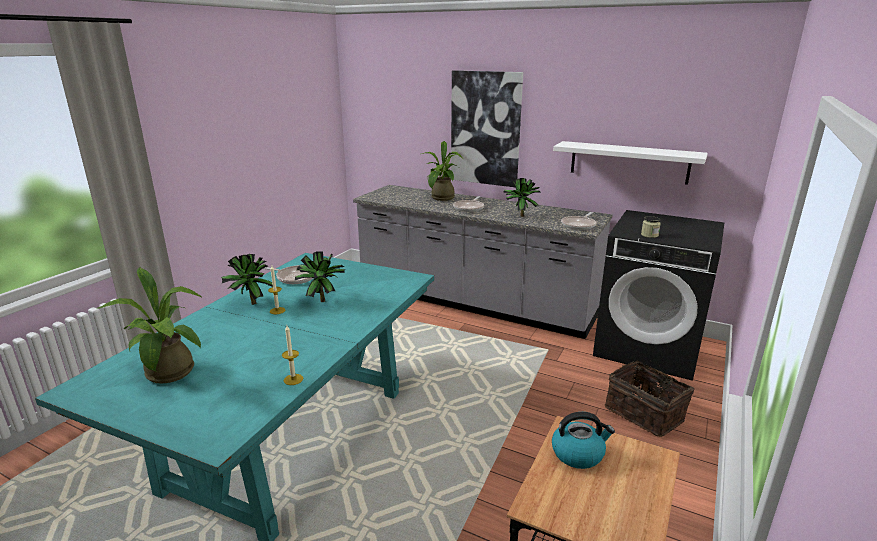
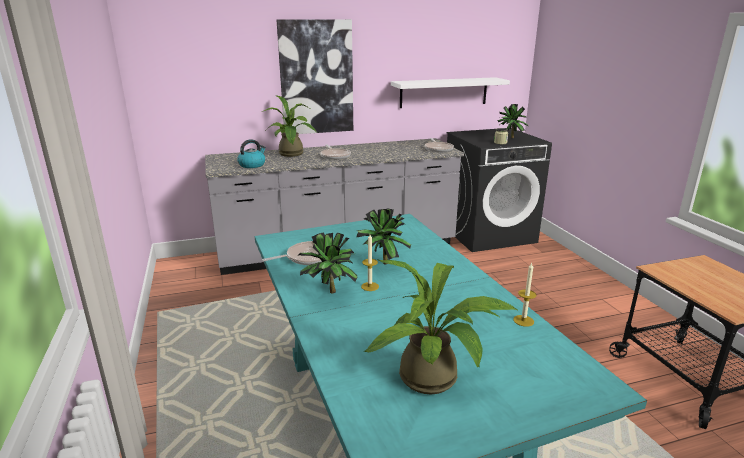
camera: 45 degrees left, 0 degrees up
potted plant [503,178,541,217] -> potted plant moved to [497,104,529,138]
kettle [552,412,615,469] -> kettle moved to [237,139,266,168]
basket [604,361,695,437] -> none

